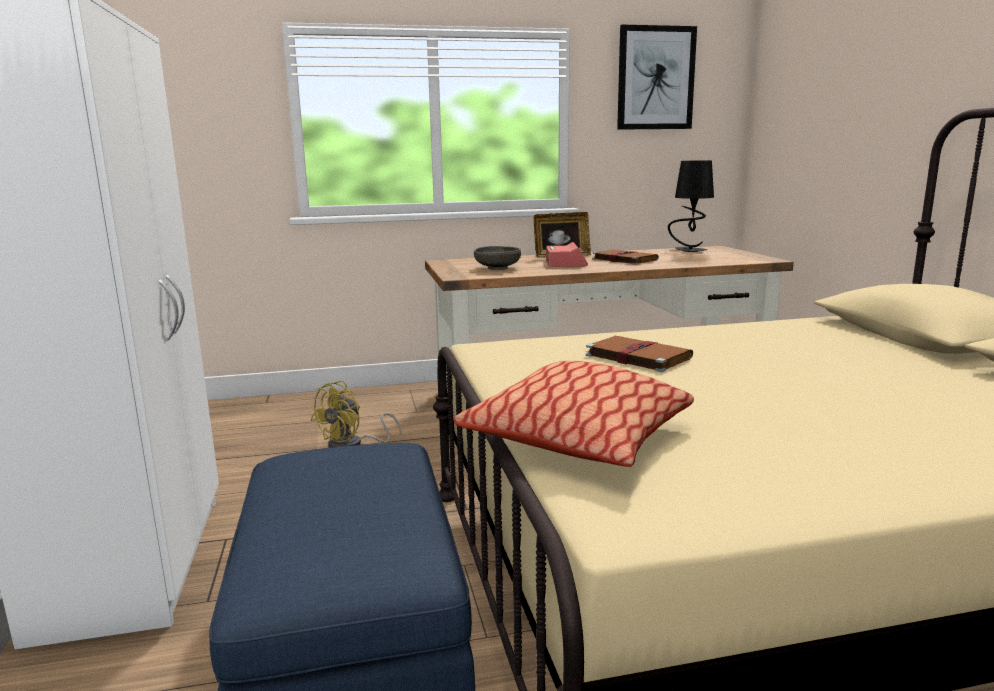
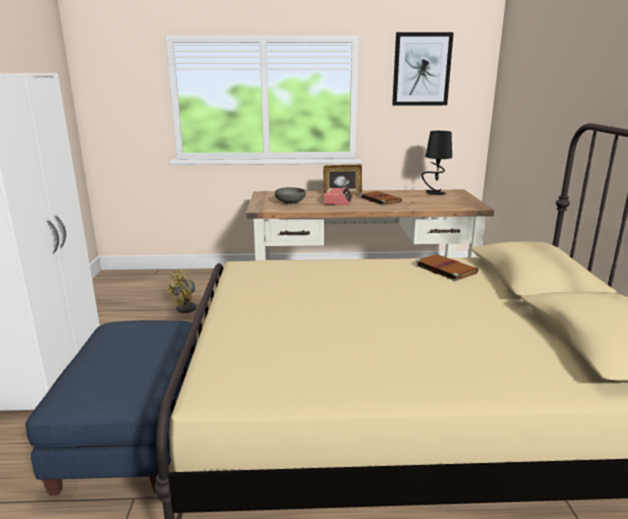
camera: 10 degrees right, 5 degrees up
pillow [454,361,694,467] -> none
brown book [586,336,693,372] -> brown book moved to [415,254,478,281]

